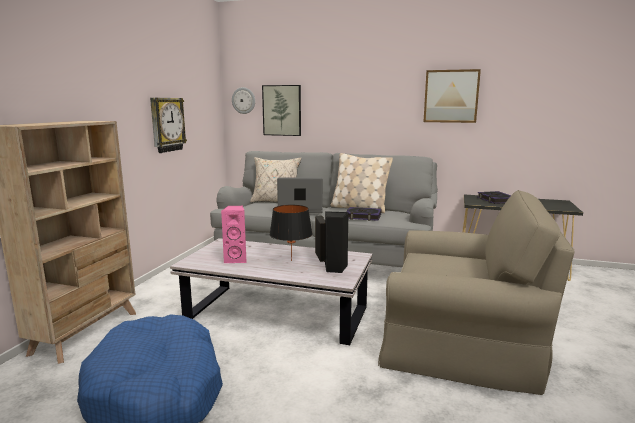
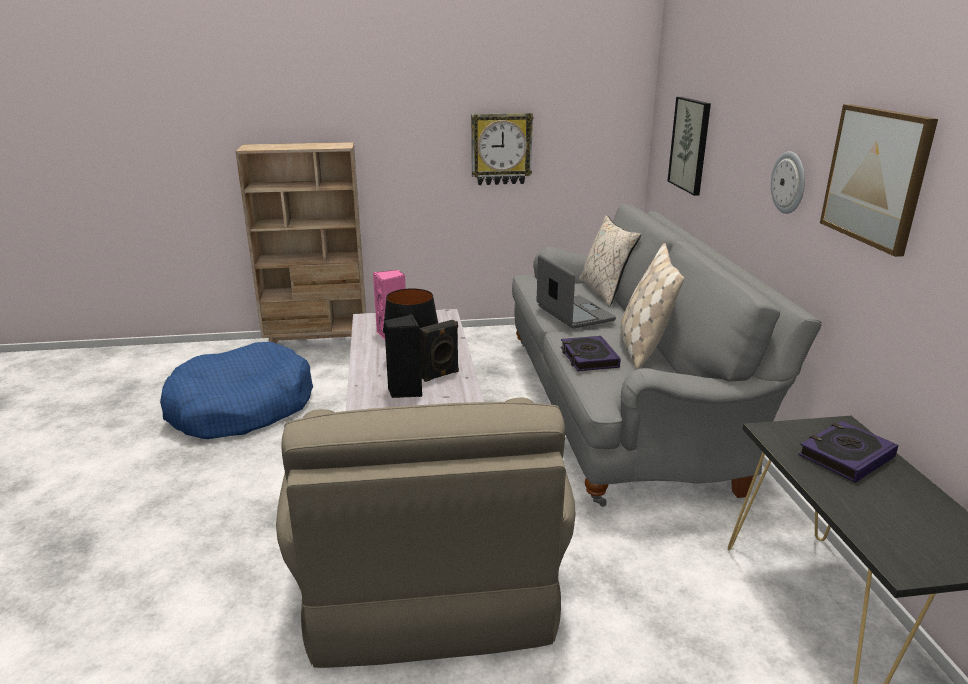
camera: 65 degrees right, 10 degrees up
wall clock [232,87,255,114] -> wall clock moved to [771,151,805,214]

